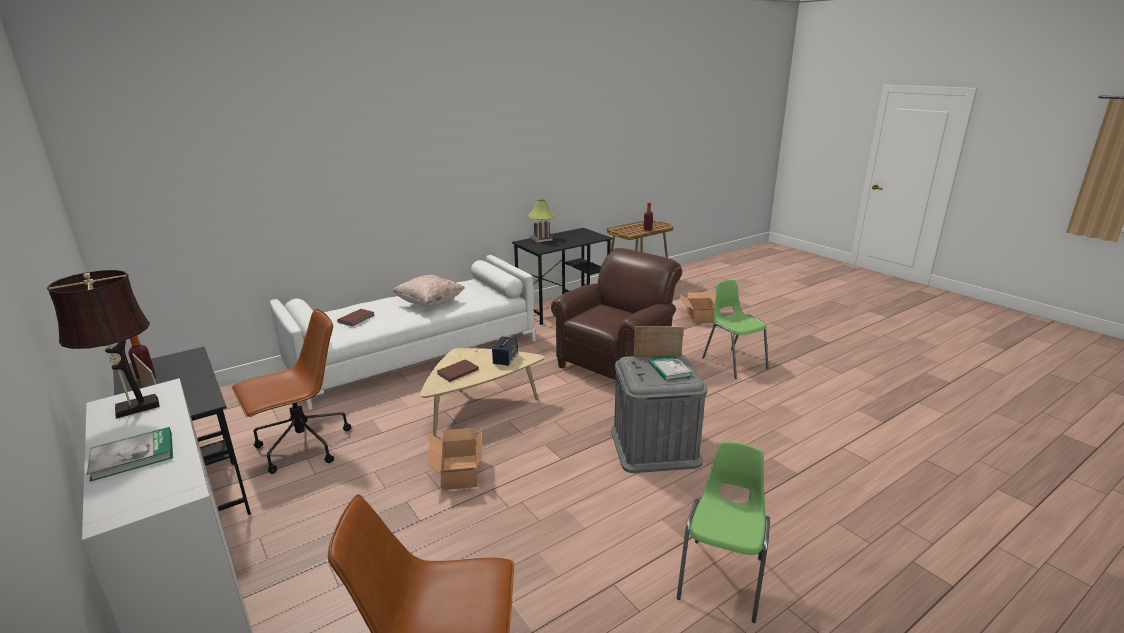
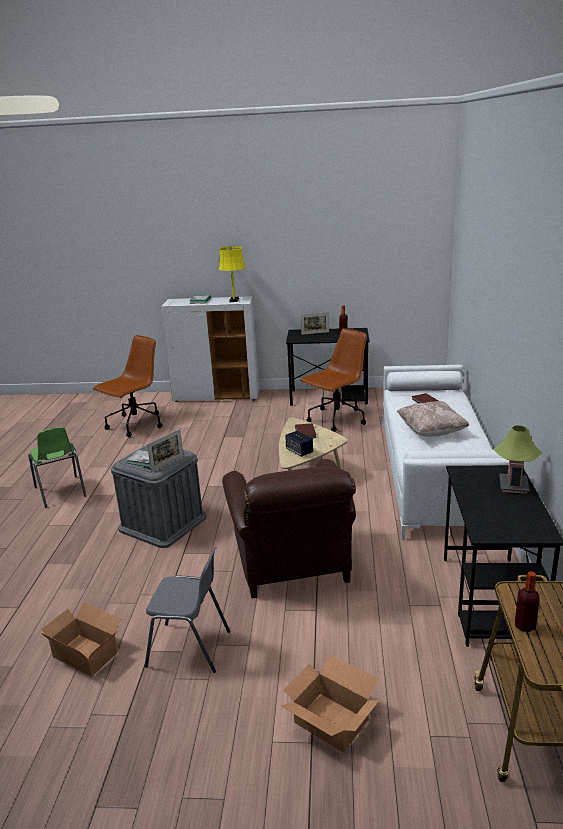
camera: 130 degrees right, 0 degrees up
brown table lamp [47,270,160,419] -> yellow table lamp [219,245,245,302]
brown office chair [232,309,351,474] -> brown office chair turned 135 degrees counterclockwise [300,328,367,432]
cardboard box [427,428,482,490] -> cardboard box moved to [40,602,121,677]
green chair [702,280,768,379] -> grey chair [145,547,230,673]

